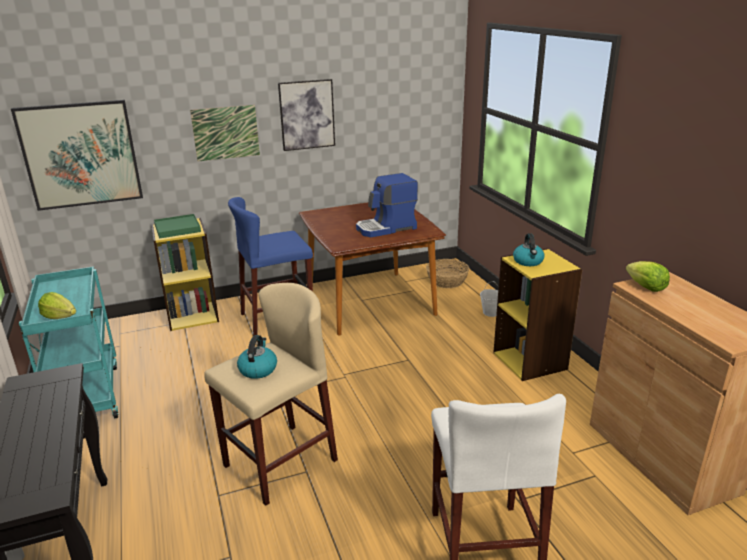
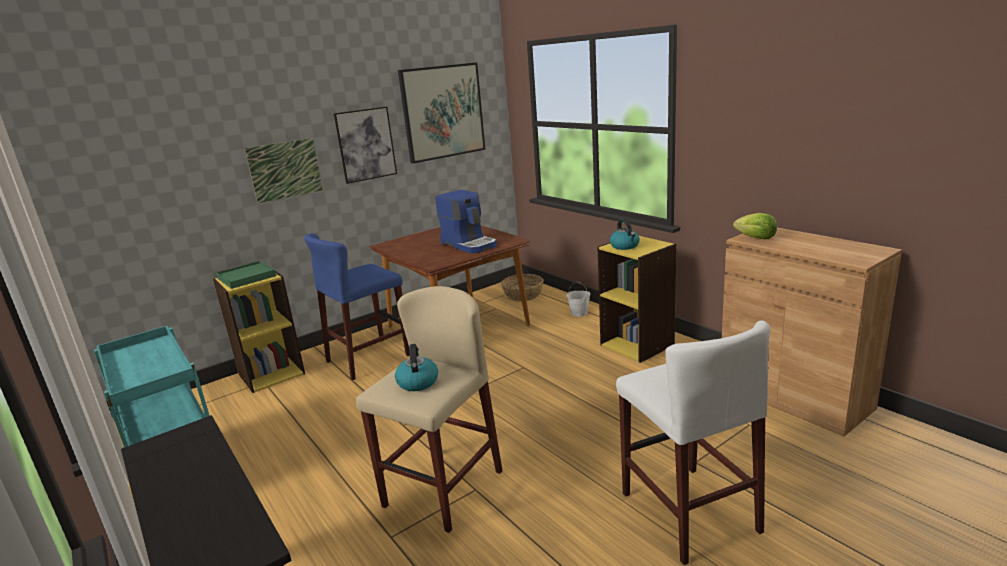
camera: 15 degrees left, 5 degrees down
picture [11,100,143,211] -> picture moved to [398,63,485,164]
lettuce [38,292,76,319] -> none
coffee machine [356,173,418,237] -> coffee machine turned 90 degrees counterclockwise [435,190,497,254]

